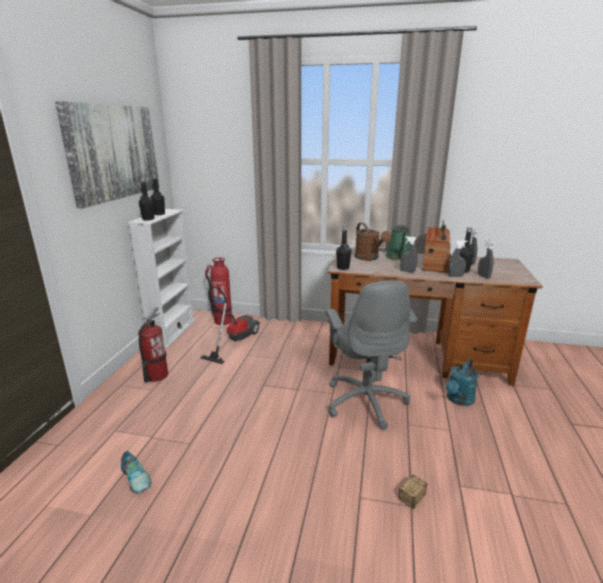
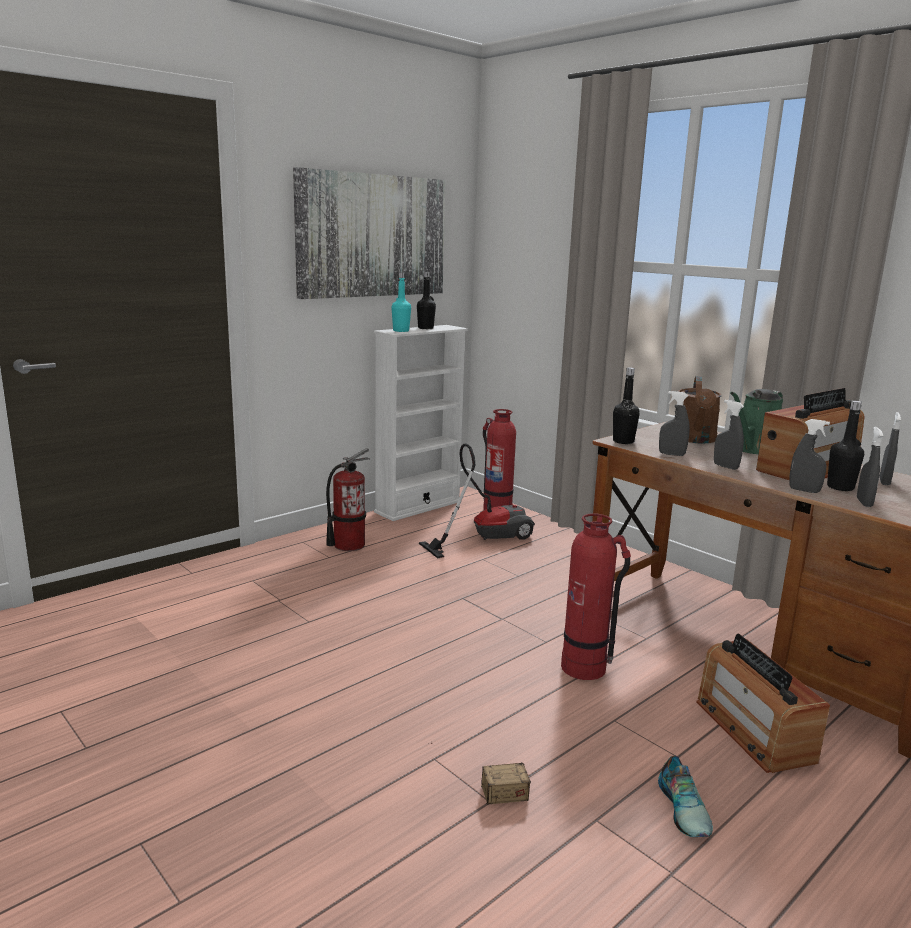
camera: 35 degrees right, 5 degrees down
shoe [121,451,152,493] -> shoe moved to [658,756,713,837]
black bottle [139,178,154,220] -> turquoise bottle [391,272,411,332]
grey office chair [325,281,417,430] -> fire extinguisher [561,513,631,680]
turquoise watering can [446,359,479,406] -> radio [696,634,830,773]
none -> grey spray bottle [659,391,690,456]

